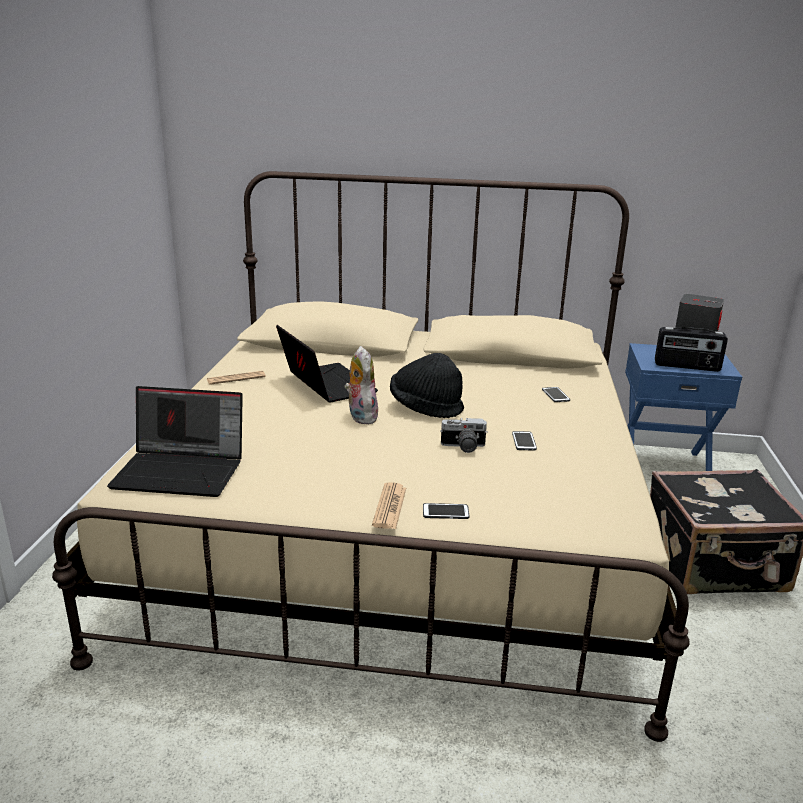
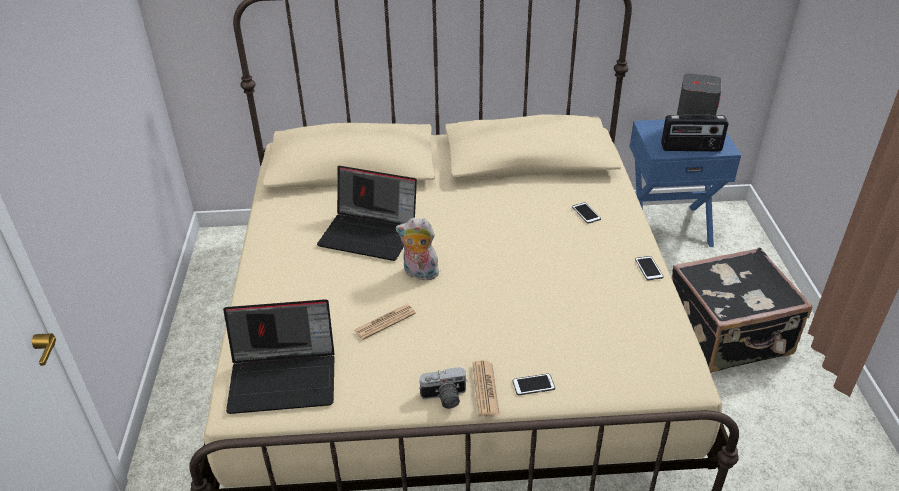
camera: 10 degrees left, 15 degrees up
newspaper [207,371,266,385] -> newspaper moved to [354,304,416,340]
laptop [276,325,378,403] -> laptop turned 150 degrees clockwise [317,166,417,261]
plush toy [344,346,378,424] -> plush toy turned 45 degrees counterclockwise [396,217,439,280]
black hat [390,353,464,418] -> none
camera [440,418,488,453] -> camera moved to [419,367,468,409]
phone [512,431,537,451] -> phone moved to [635,256,663,280]

